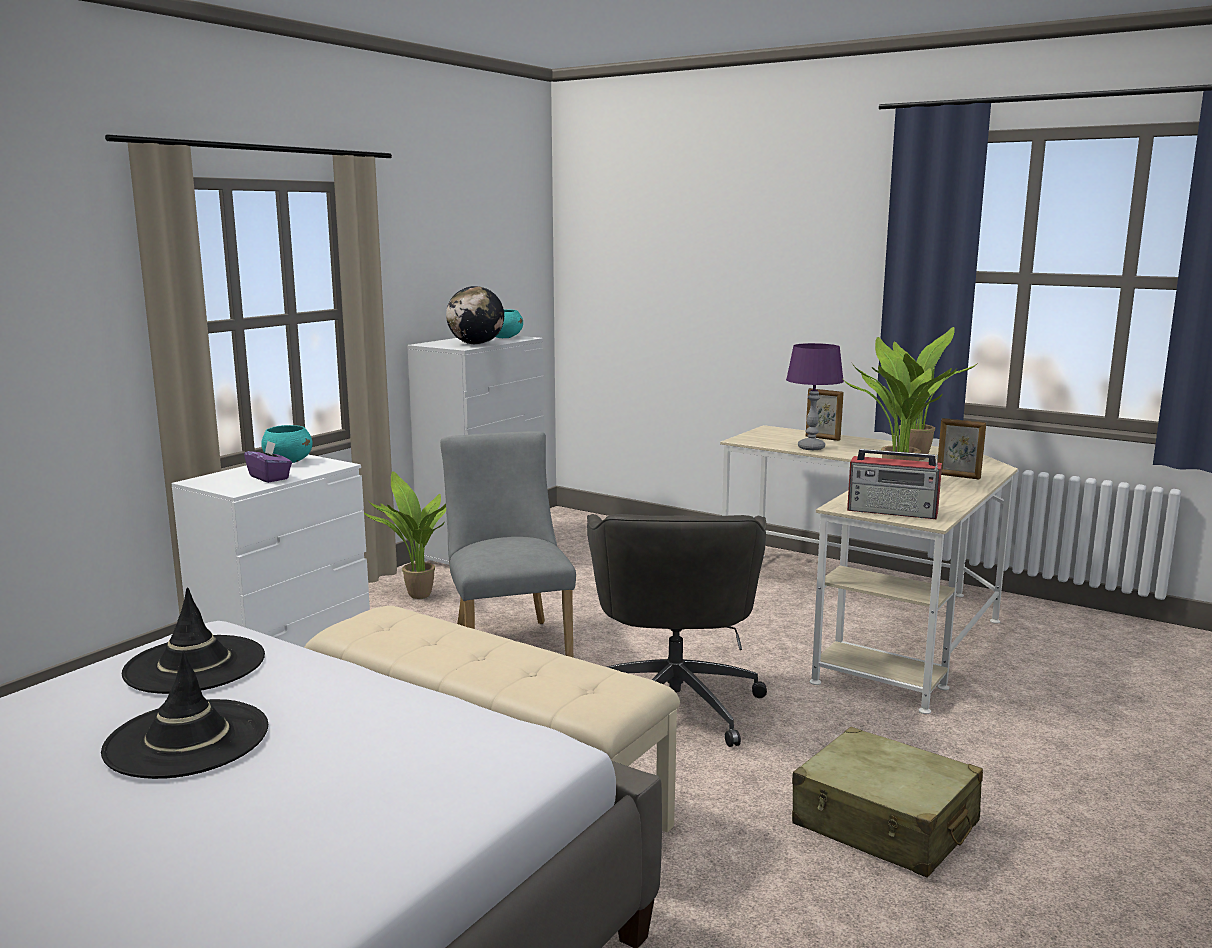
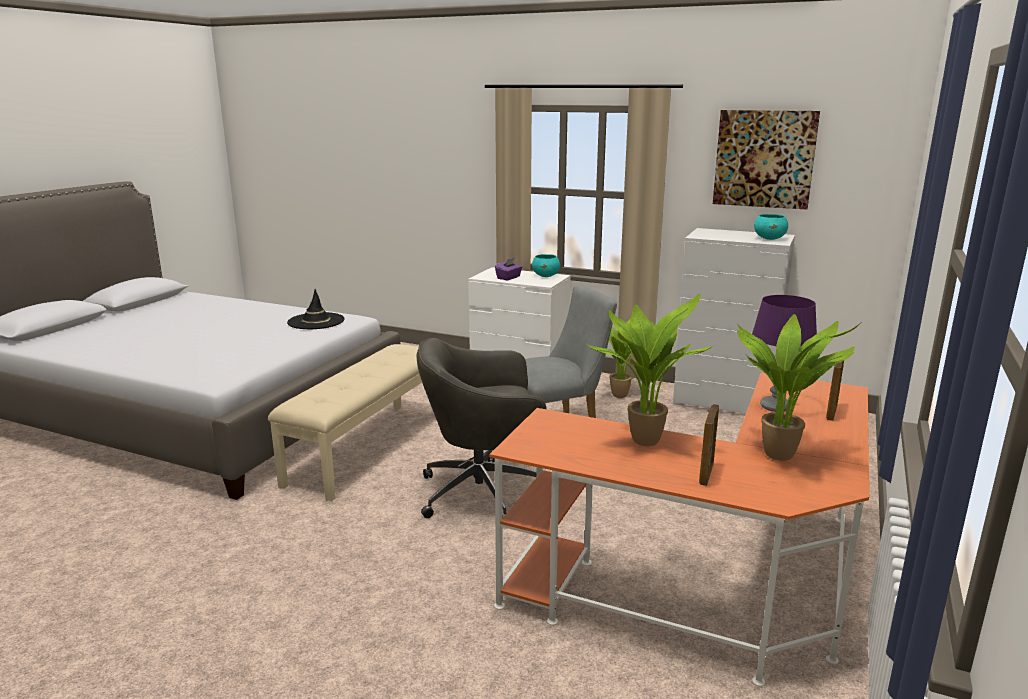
camera: 80 degrees right, 5 degrees up
black hat [101,651,268,779] -> none
globe [446,286,504,345] -> none
beige desk [720,425,1018,714] -> orange desk [489,372,869,687]
beige suitcase [792,727,983,878] -> none
radio [847,449,942,519] -> none
none -> picture [713,110,820,210]

